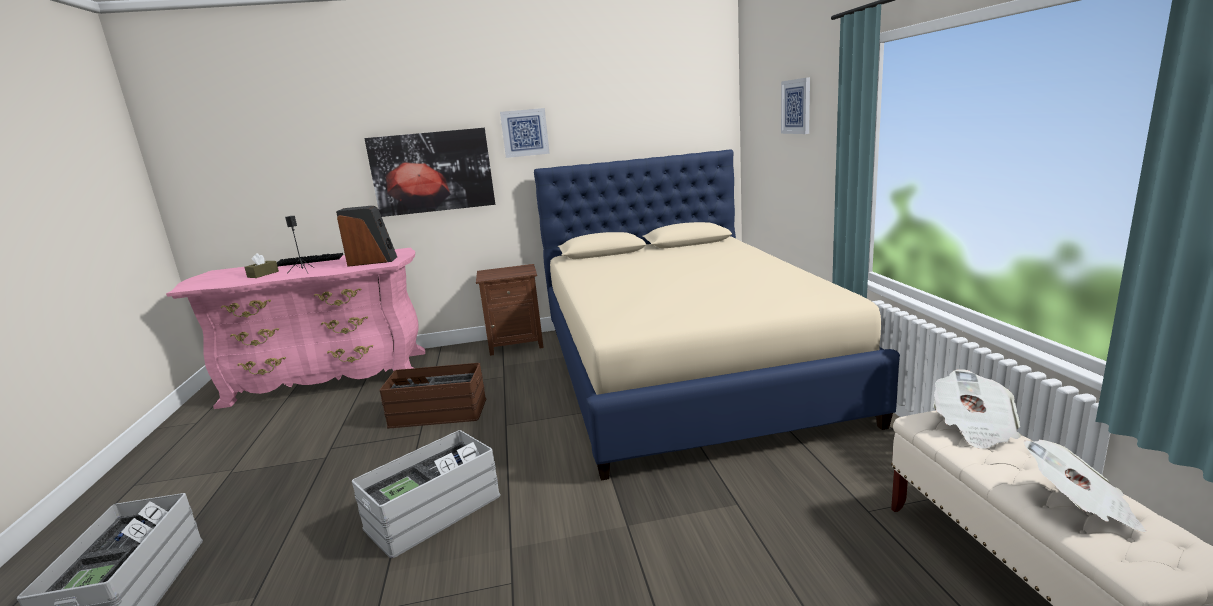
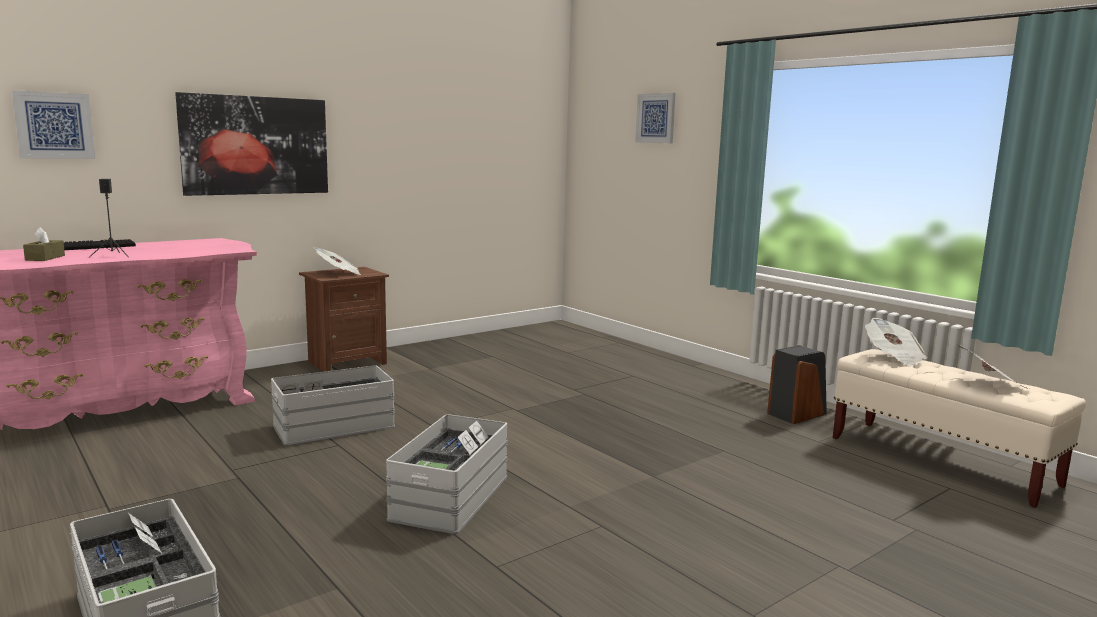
camera: 30 degrees left, 5 degrees down
speaker [336,206,397,267] -> speaker moved to [767,346,827,424]
brown storage box [380,363,486,428] -> grey storage box [271,365,395,445]
picture [500,108,550,158] -> picture moved to [12,90,95,159]
beige bed [534,149,900,480] -> none
none -> newspaper [313,247,361,275]

